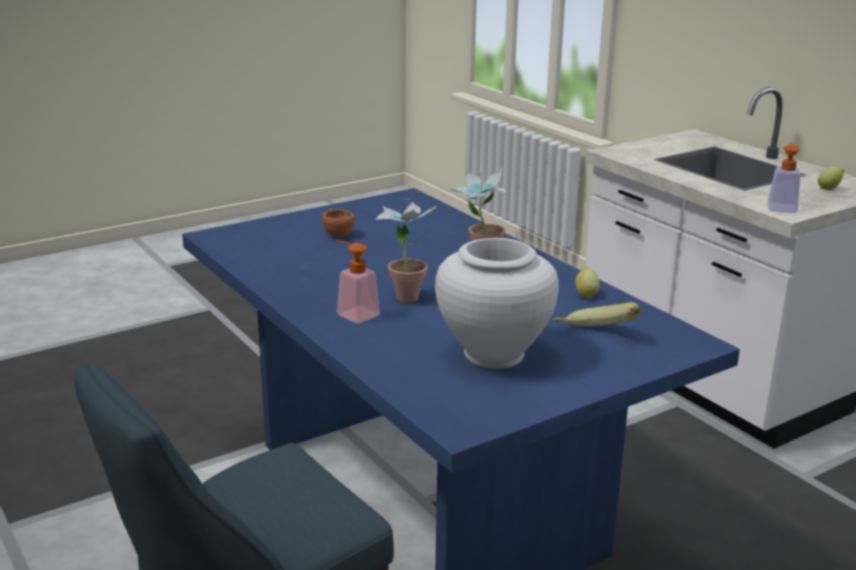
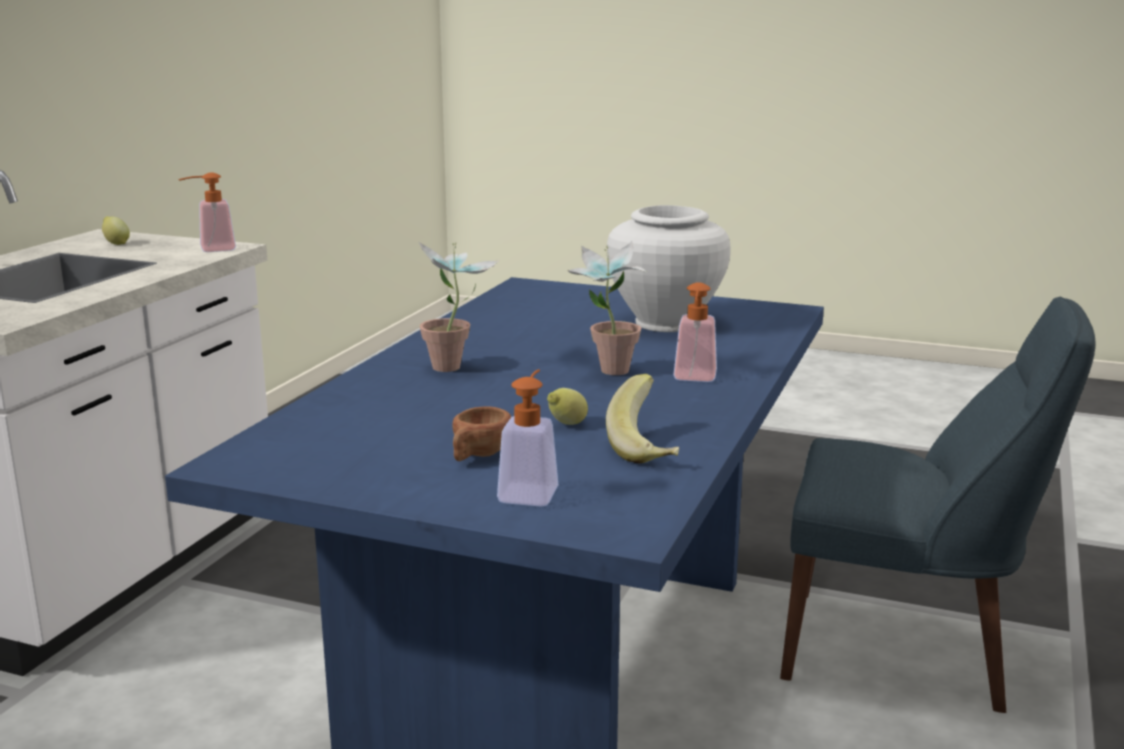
camera: 125 degrees left, 5 degrees down
banana [553,302,641,327] -> banana moved to [606,374,679,463]
lemon [575,266,600,299] -> lemon moved to [547,388,588,425]
none -> soap dispenser [497,369,558,507]

